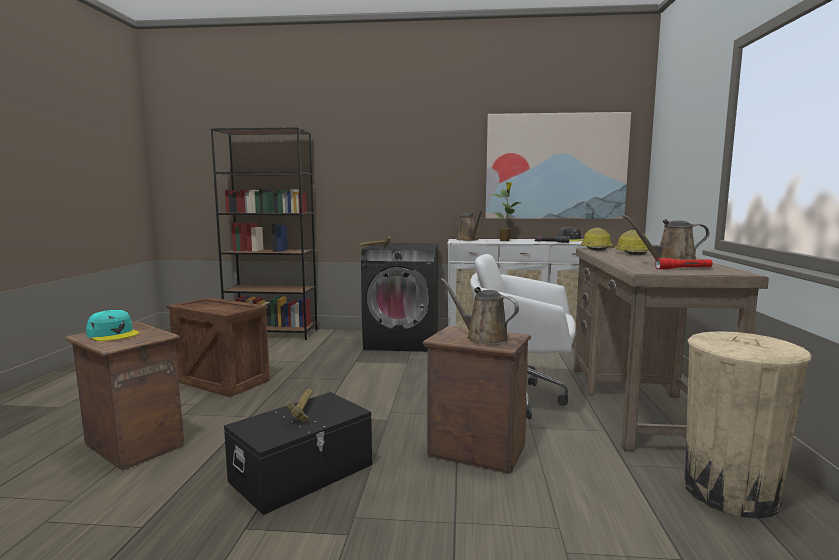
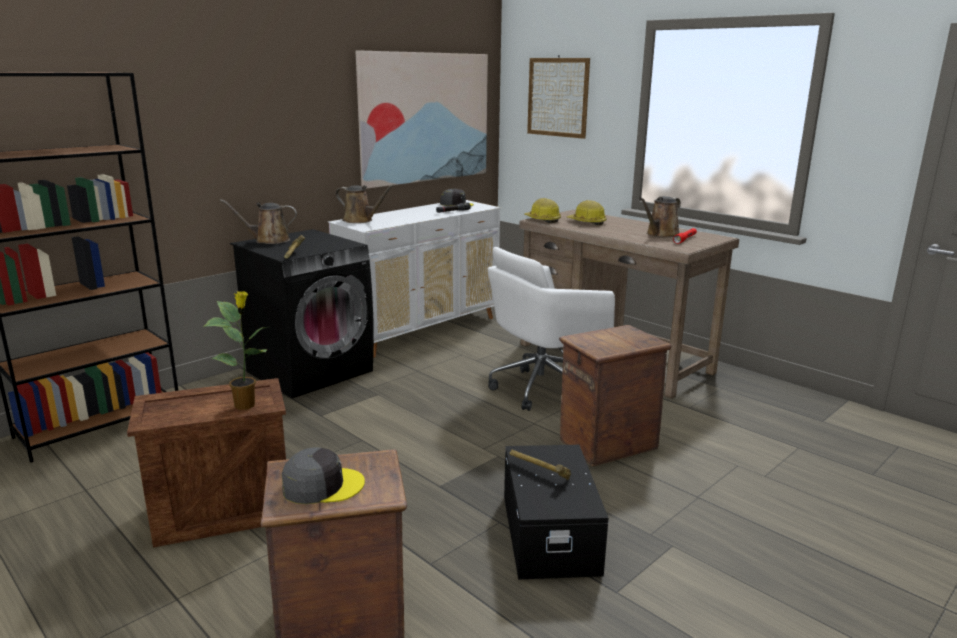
camera: 50 degrees left, 10 degrees up
turquoise cap [86,310,139,341] -> grey cap [282,447,365,504]
brown watering can [440,278,519,344] -> brown watering can moved to [220,199,297,244]
potted plant [490,182,520,241] -> potted plant moved to [203,291,268,410]
beige trash can [684,331,812,519] -> none
none -> picture [527,55,590,139]

